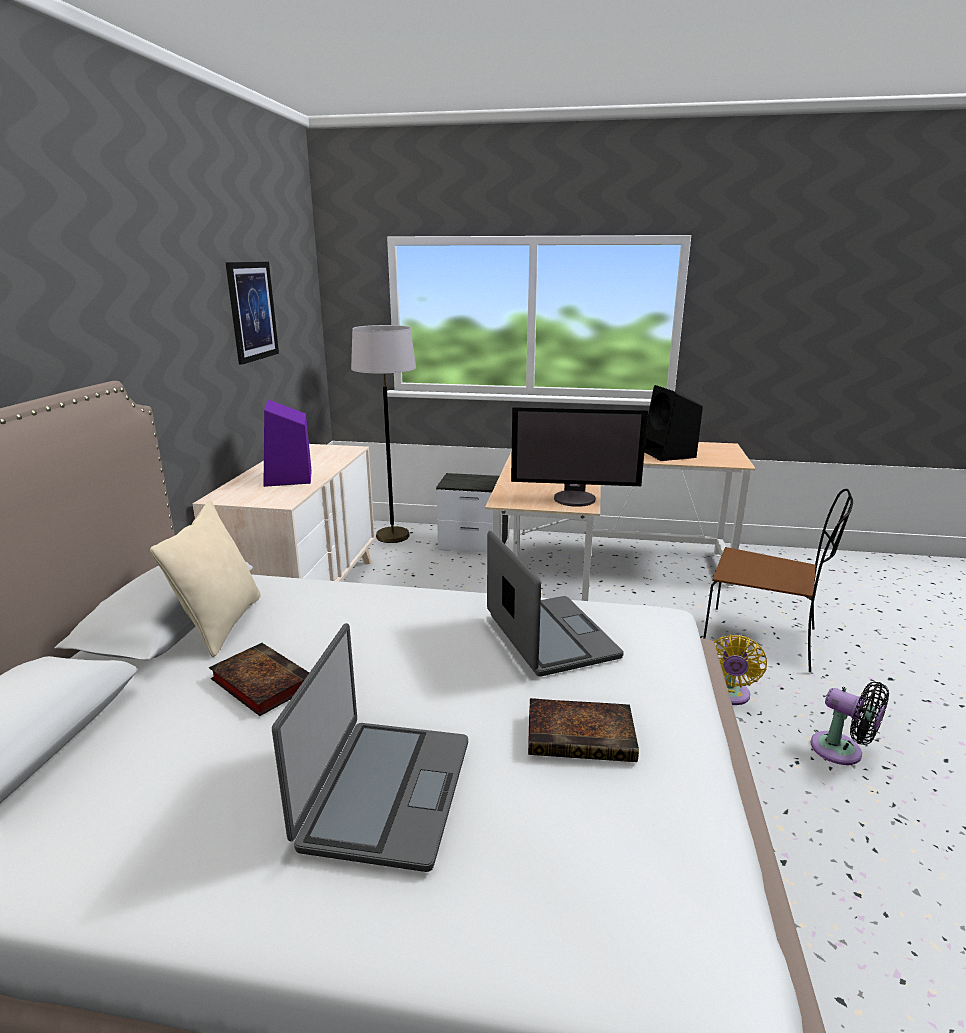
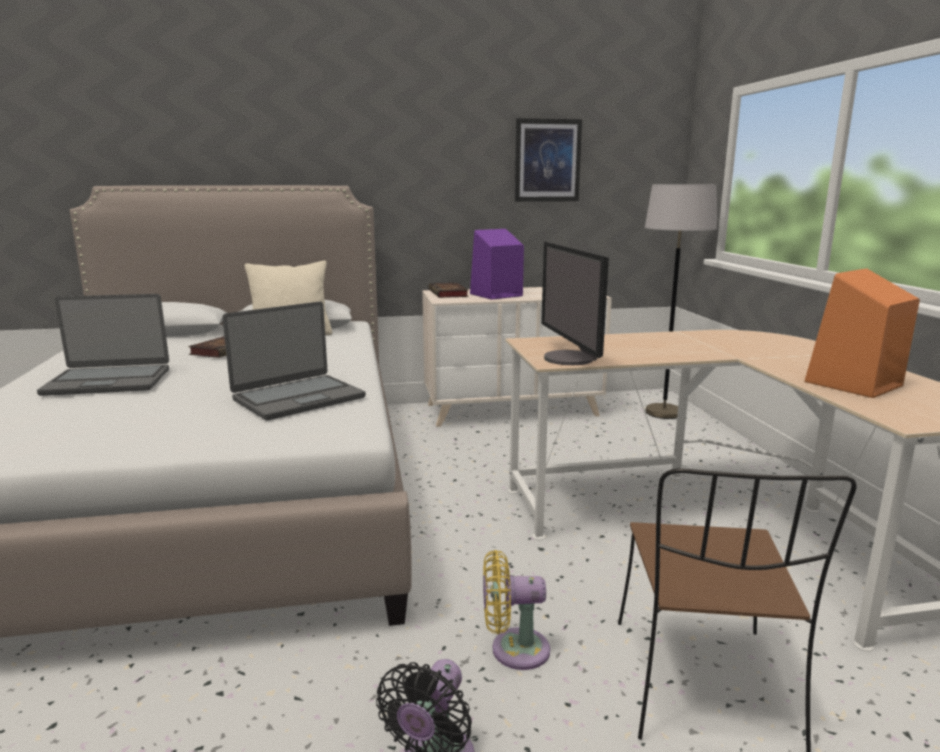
camera: 70 degrees right, 5 degrees down
nightstand [436,473,508,553] -> none
book [528,698,639,762] -> book moved to [429,283,469,298]
black speaker [645,385,703,461] -> orange speaker [804,268,920,398]

